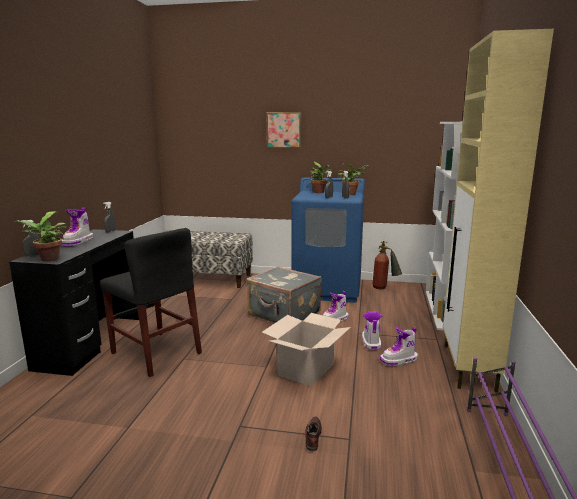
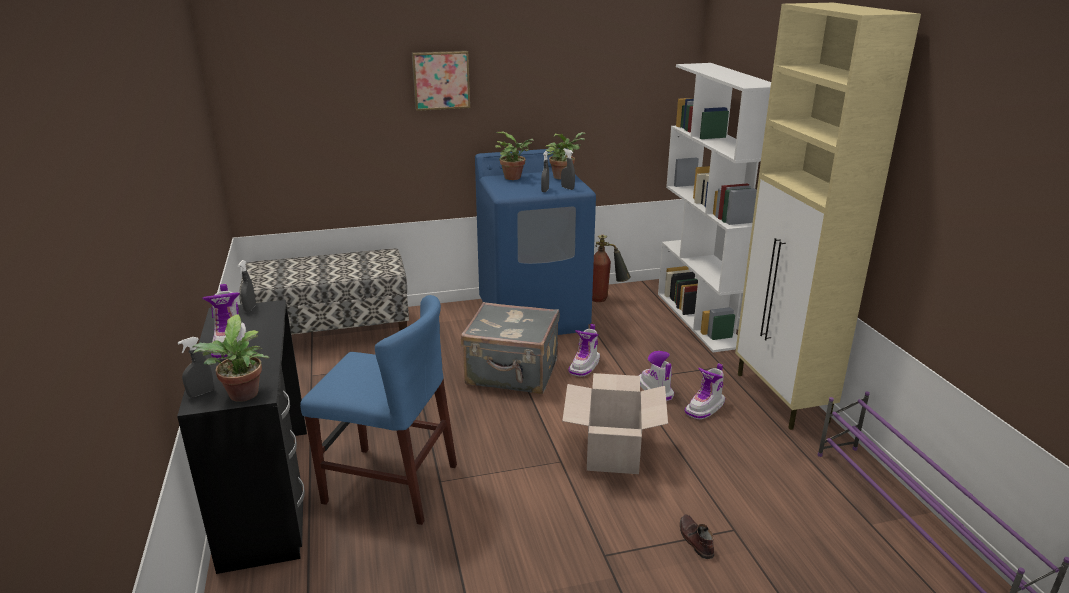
camera: 25 degrees left, 10 degrees up
black chair [100,228,202,377] -> blue chair [300,295,457,525]

